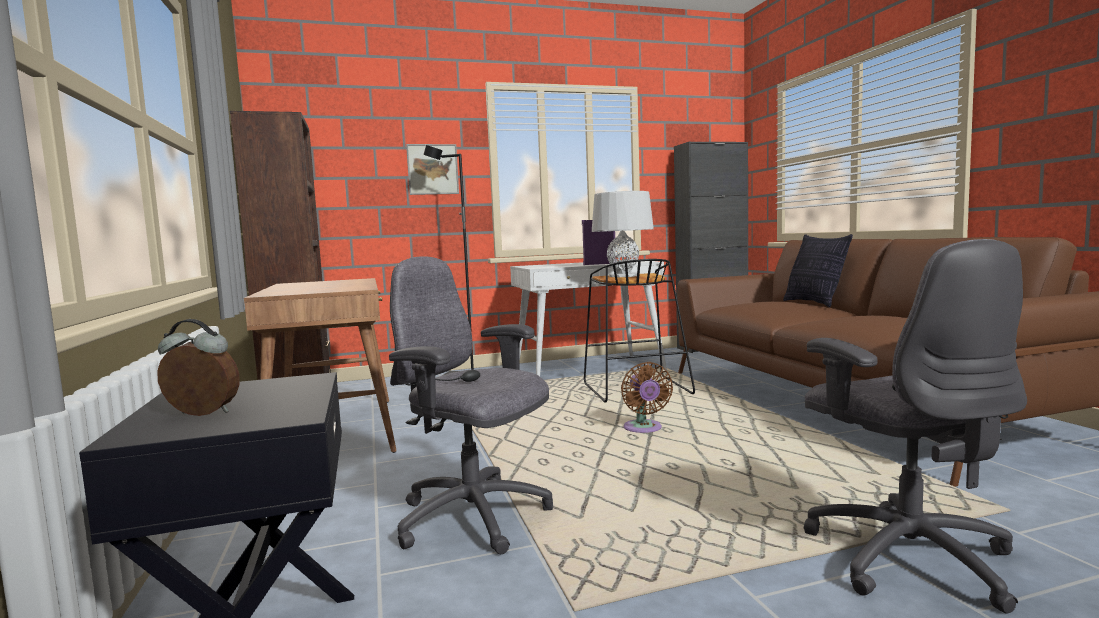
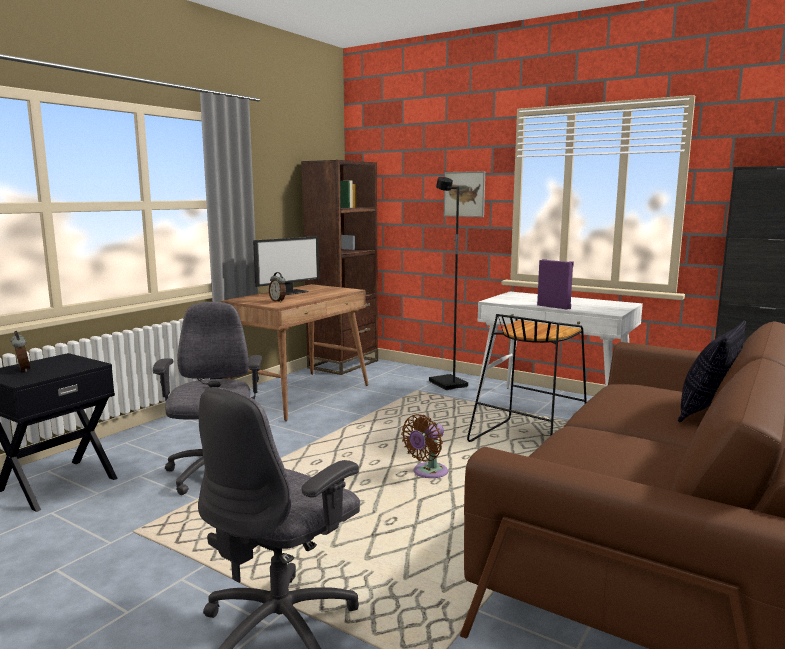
camera: 50 degrees right, 5 degrees up
grey table lamp [592,191,654,277] -> none
none -> monitor [253,236,320,295]
none -> alarm clock [269,272,286,303]

